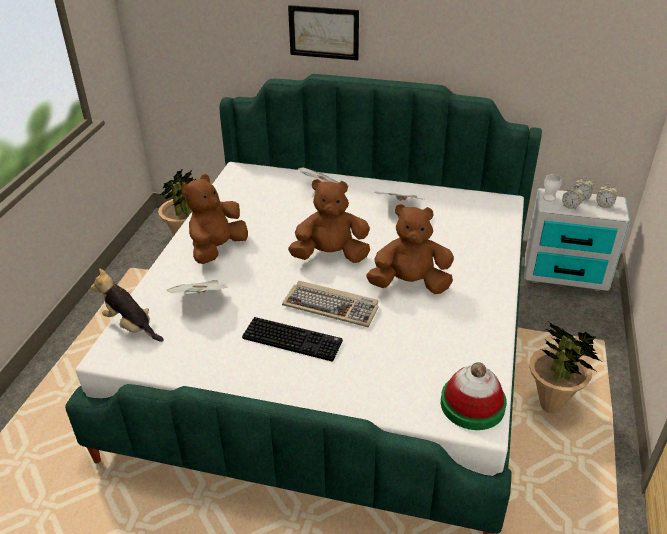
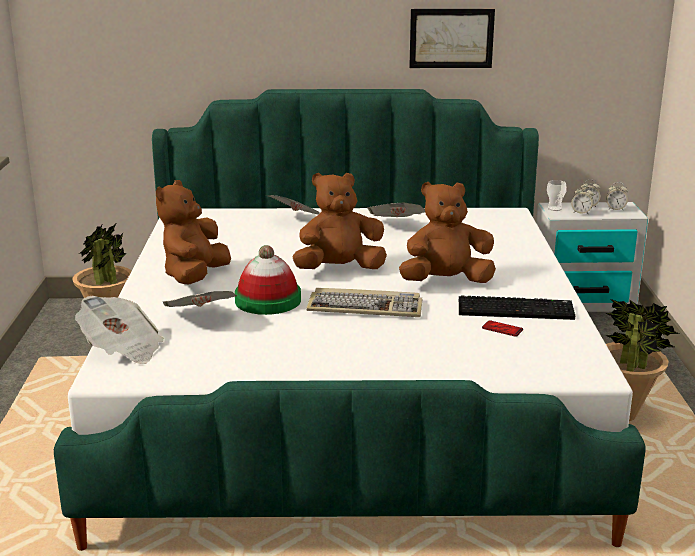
camera: 15 degrees left, 15 degrees down
plush toy [91,268,164,342] -> newspaper [75,296,164,364]
keyboard [242,317,343,362] -> keyboard moved to [459,296,575,320]
picture [288,5,359,60] -> picture moved to [409,9,495,68]
hat [441,362,507,430] -> hat moved to [235,245,301,315]
none -> phone [482,320,523,337]

